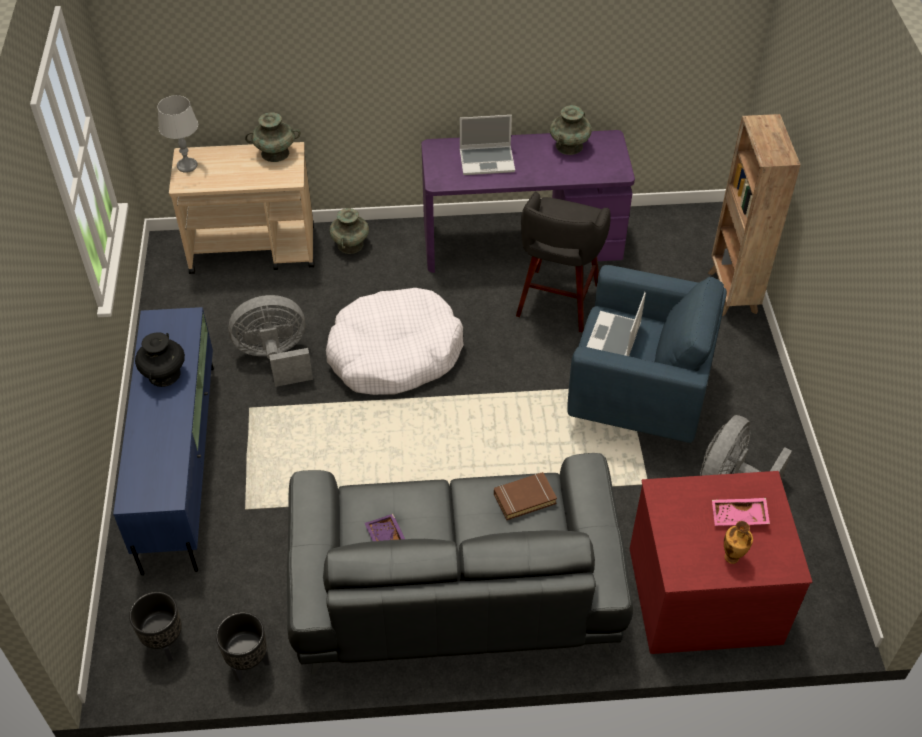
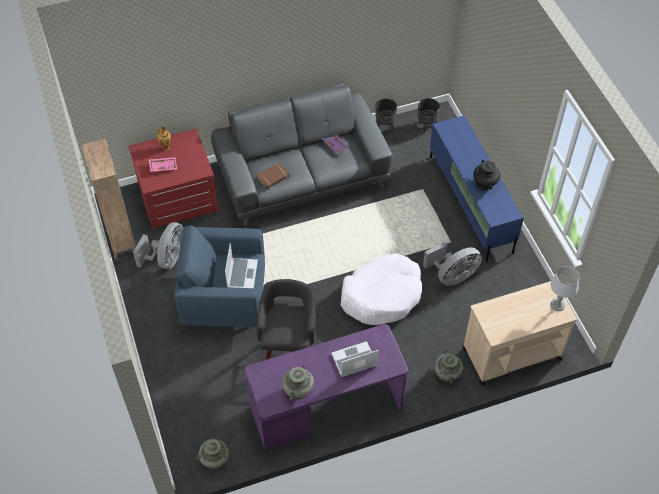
camera: 165 degrees right, 5 degrees up
turquoise vase [245,112,301,162] -> turquoise vase moved to [195,439,232,469]
brown bookcase [708,114,801,316] -> brown bookcase moved to [82,138,136,259]

